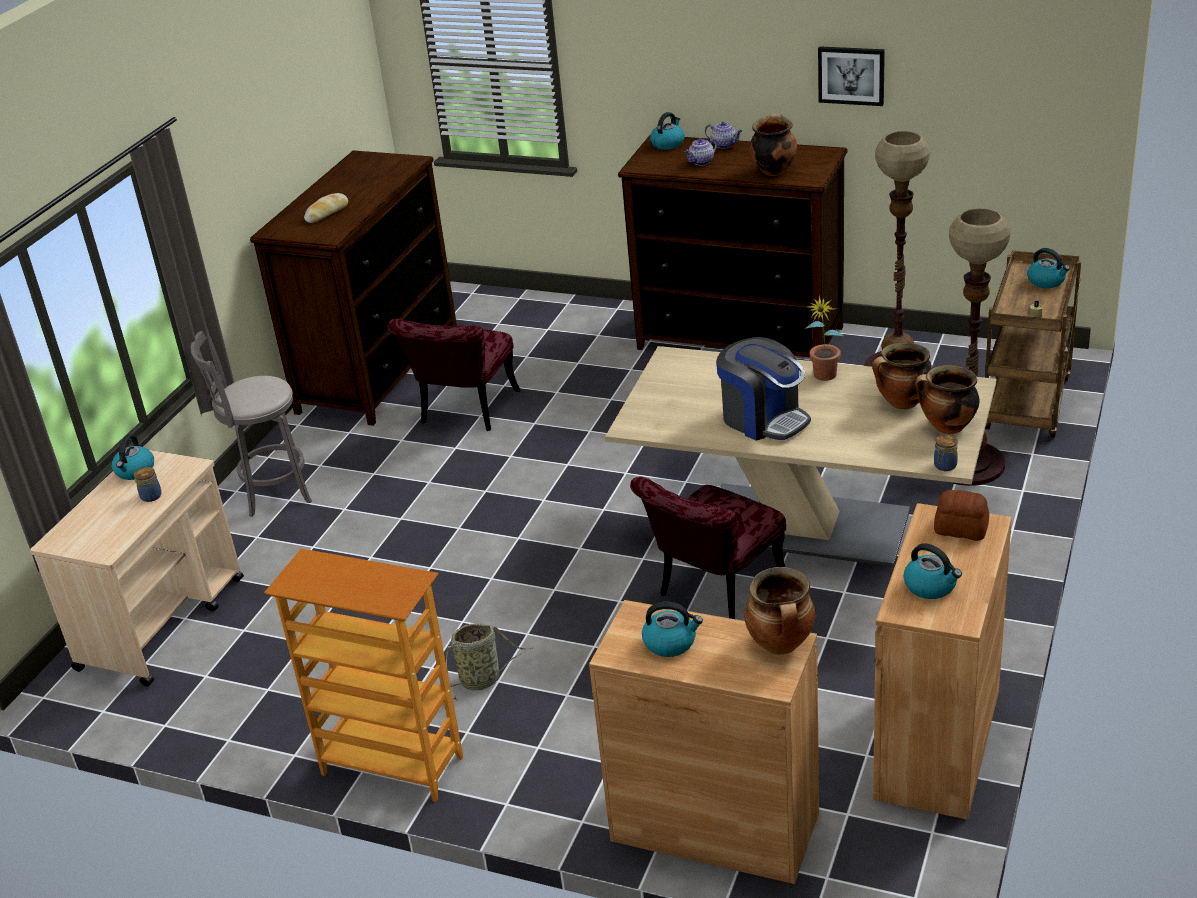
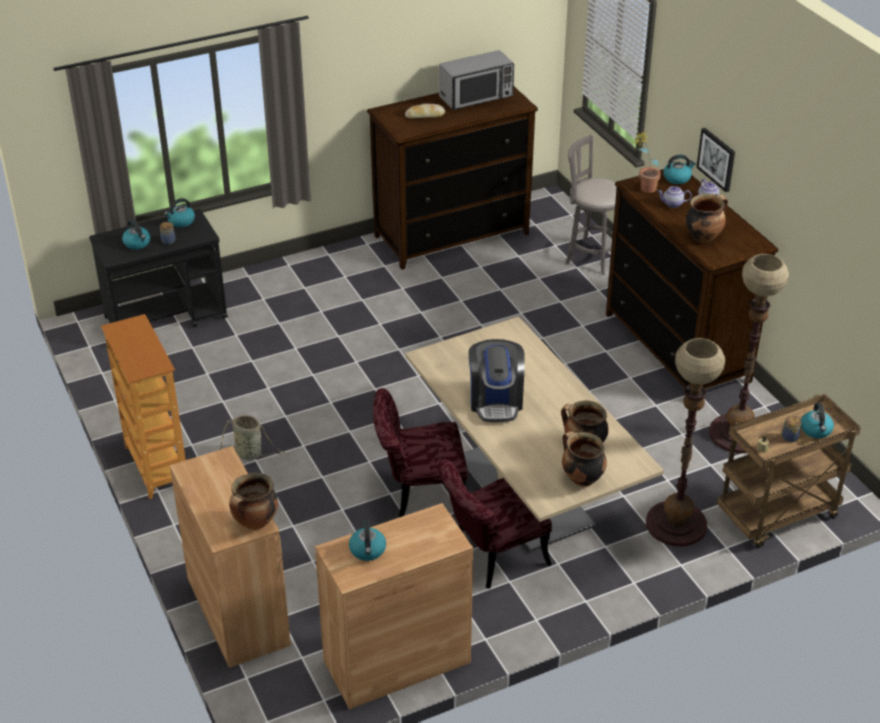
camera: 40 degrees right, 5 degrees up
beige cart [30,450,244,687] -> black cart [89,209,228,327]
grey stool [191,329,312,516] -> grey stool moved to [565,135,617,275]
red chair [387,319,520,431] -> red chair moved to [438,459,552,589]
kettle [642,602,703,657] -> kettle moved to [122,219,151,249]
potted plant [805,295,844,381] -> potted plant moved to [632,131,661,193]
picture [818,46,885,106] -> picture moved to [696,128,735,192]
jar [934,435,958,471] -> jar moved to [781,416,802,442]
bread [934,490,989,541] -> none
none -> microwave [439,50,514,110]

